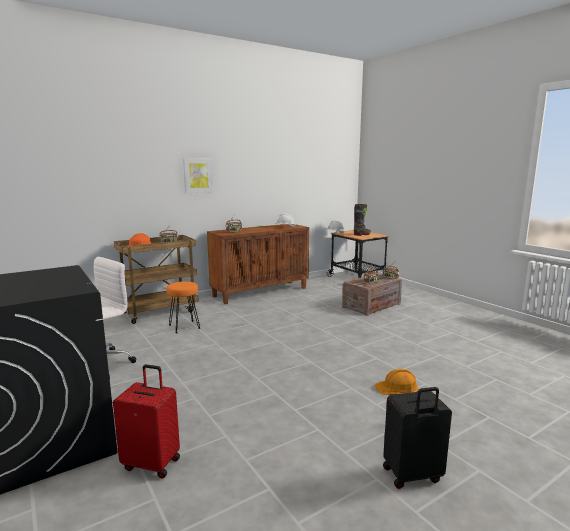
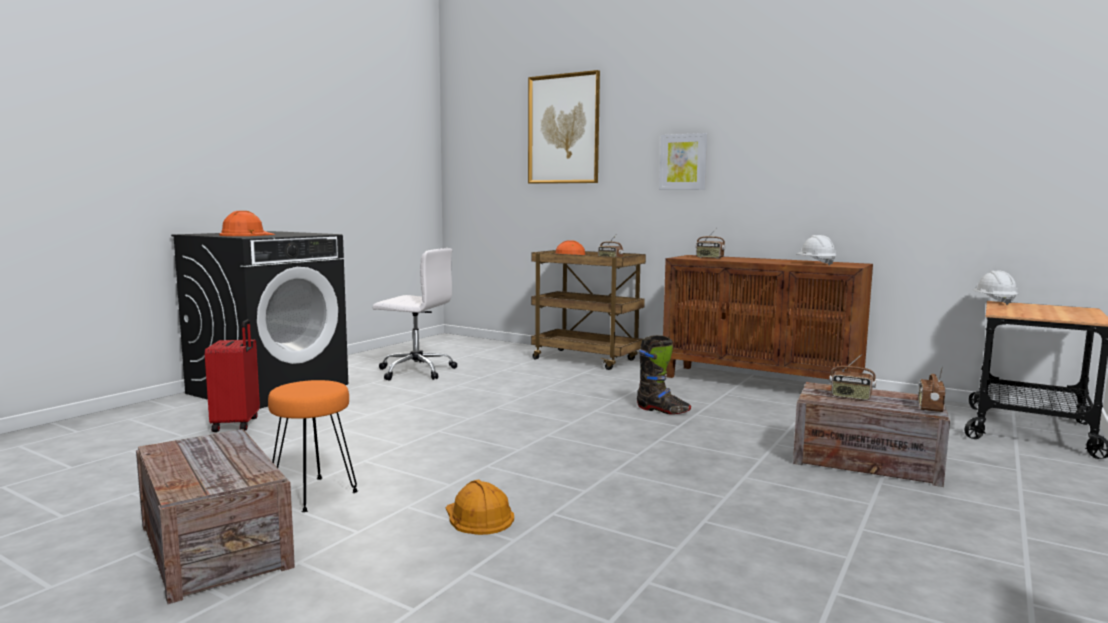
camera: 65 degrees right, 5 degrees down
orange stool [166,281,200,333] -> orange stool moved to [268,380,358,512]
black boot [354,204,371,236] -> black boot moved to [637,335,691,414]
black suitcase [383,387,452,489] -> crate [136,429,295,604]
none -> orange hard hat [219,211,275,236]
none -> picture [528,70,600,184]

